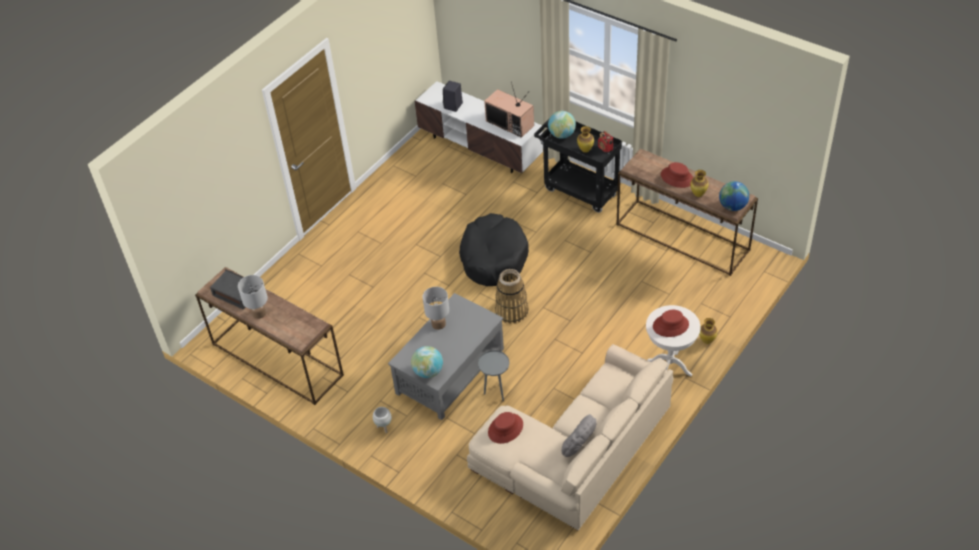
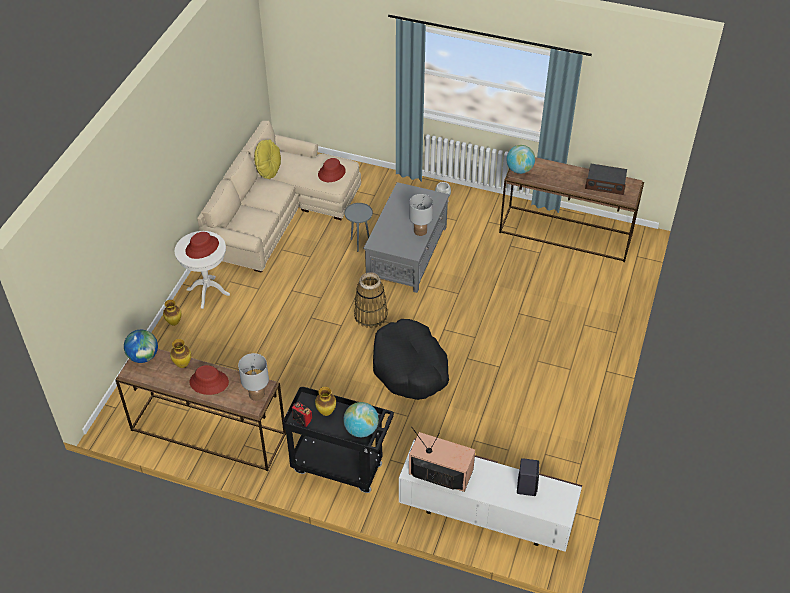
camera: 160 degrees right, 0 degrees up
grey table lamp [238,275,268,319] -> grey table lamp moved to [238,353,269,401]
globe [411,346,443,378] -> globe moved to [506,145,535,174]
grey pillow [562,414,597,457] -> yellow pillow [254,139,281,179]

